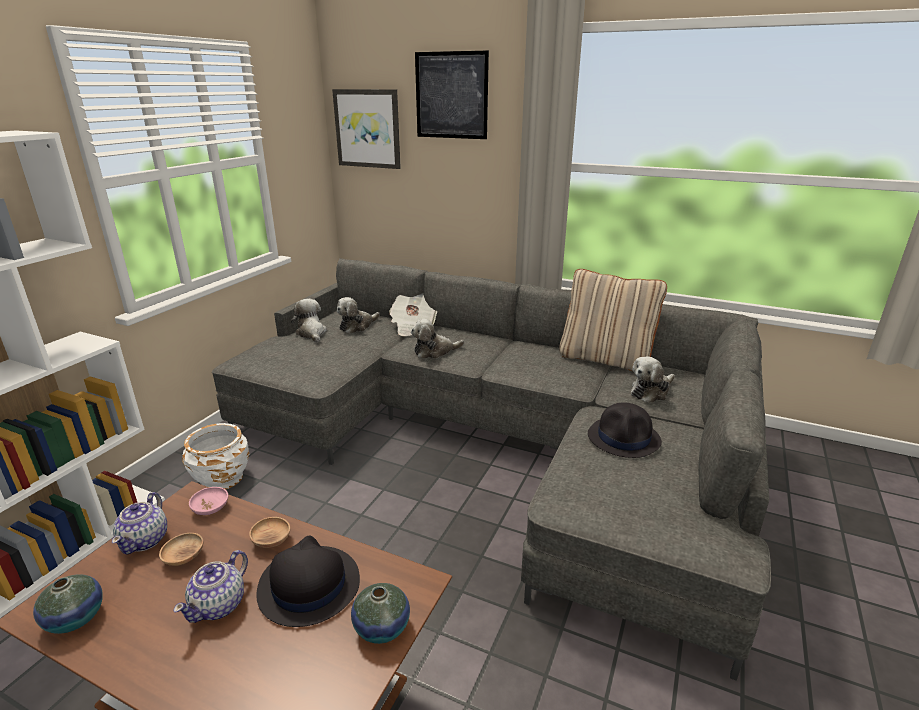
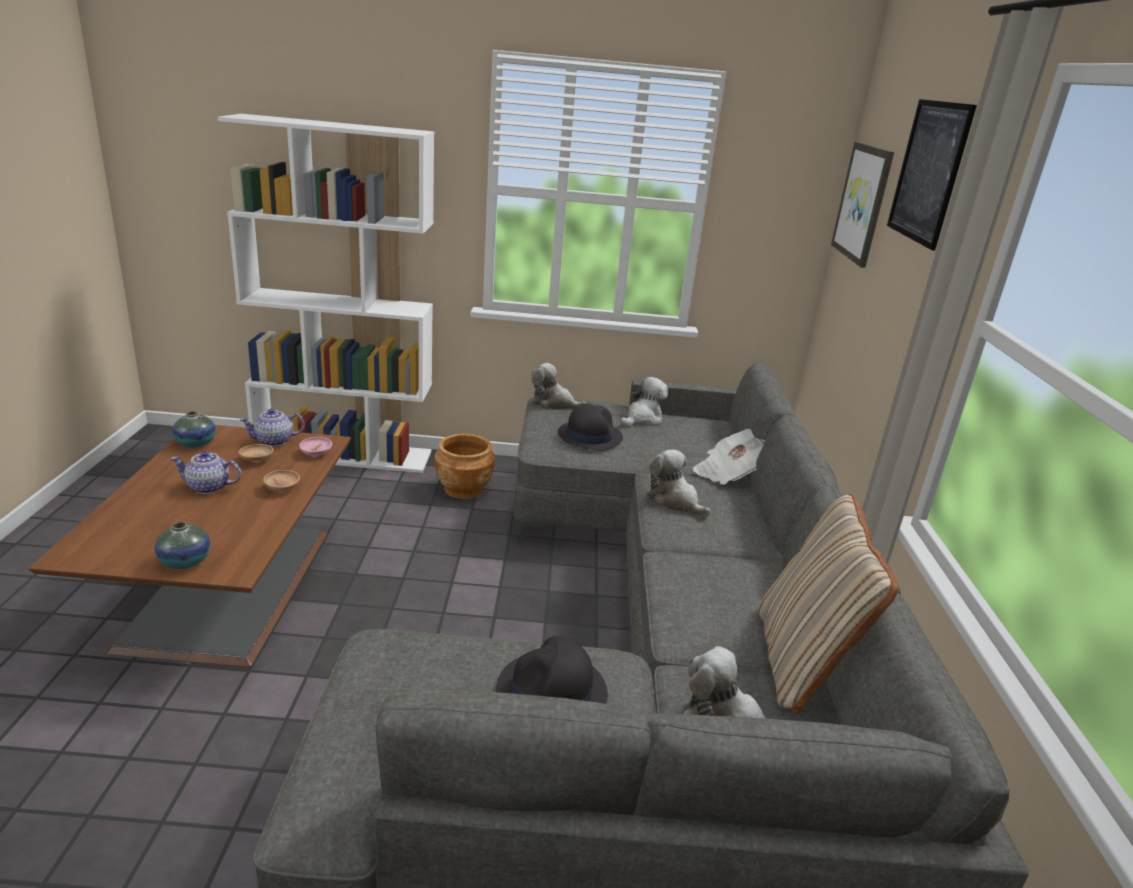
camera: 65 degrees right, 0 degrees up
white planter [182,423,250,489] -> brown planter [434,434,495,499]
black hat [256,535,360,627] -> black hat moved to [558,403,623,451]
plush toy [337,297,380,334] -> plush toy moved to [531,363,586,409]

